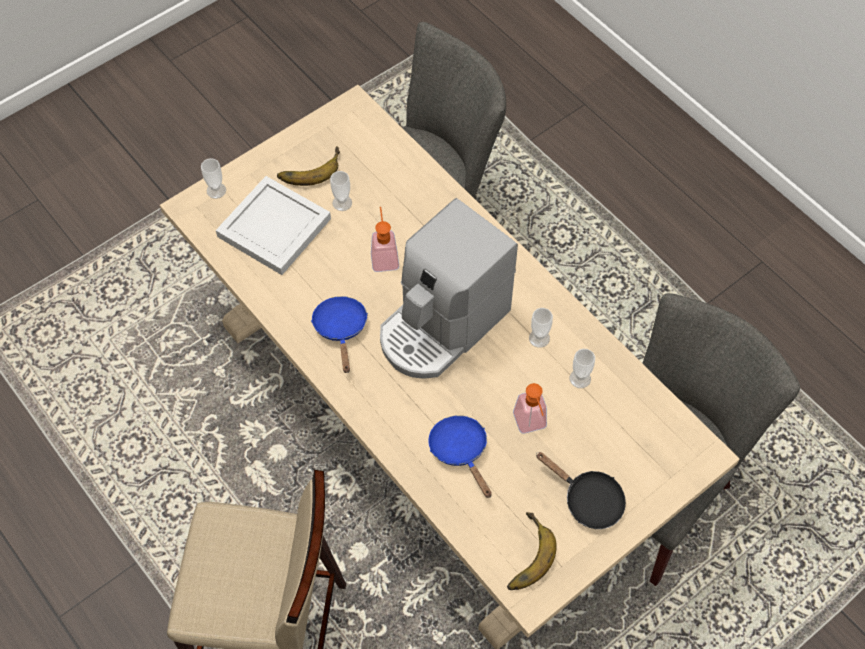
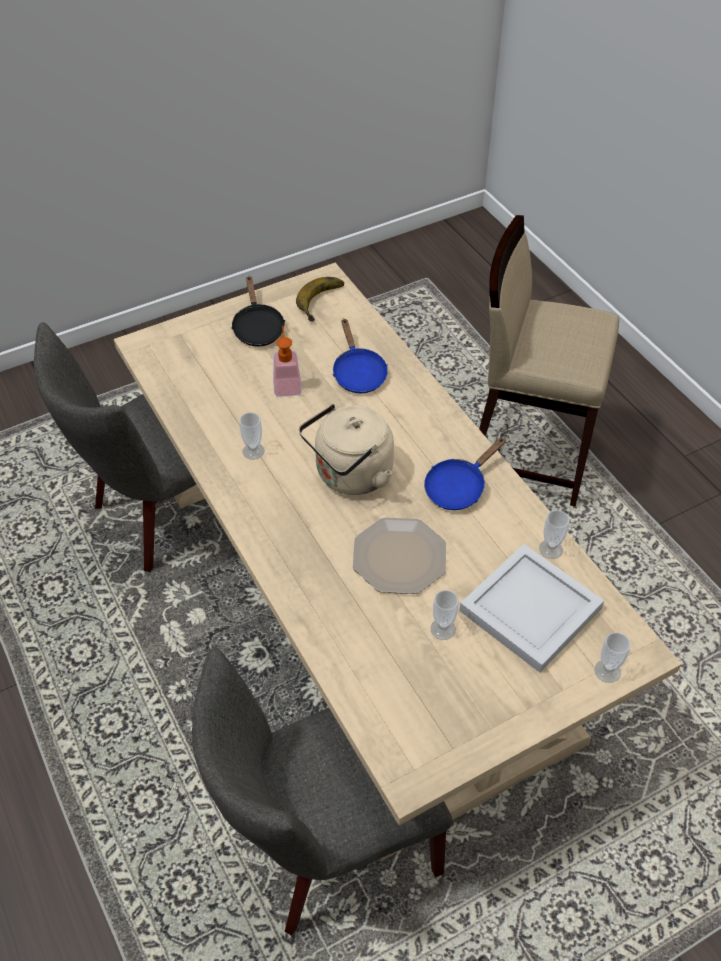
camera: 170 degrees left, 10 degrees down
banana [277,146,340,186] -> none
blue frying pan [311,296,368,373] -> blue frying pan turned 45 degrees clockwise [424,437,506,510]
soap dispenser [371,207,399,272] -> plate [353,518,446,594]
coffee machine [380,198,518,379] -> beige kettle [299,404,394,495]
black frying pan [536,452,626,529] -> black frying pan turned 150 degrees counterclockwise [231,276,285,347]
cup [570,349,595,388] -> cup moved to [539,510,570,559]

